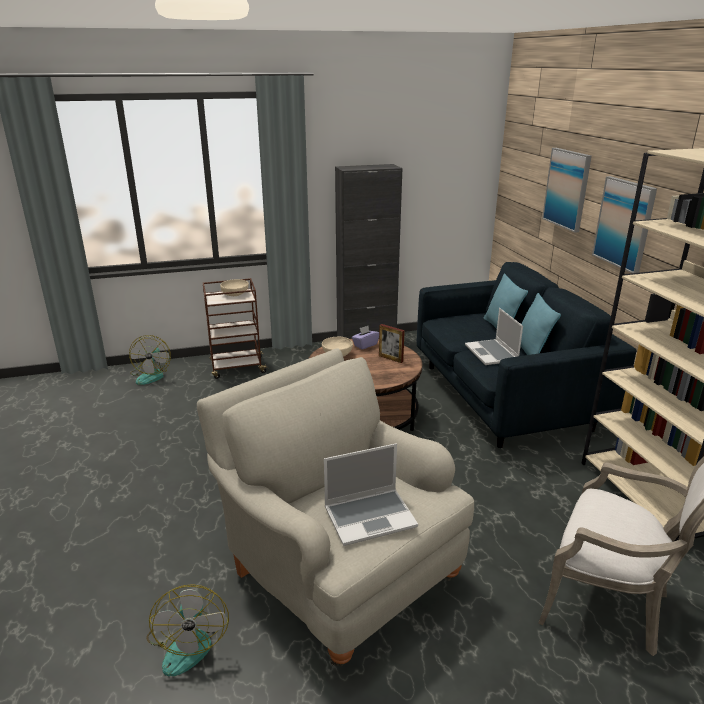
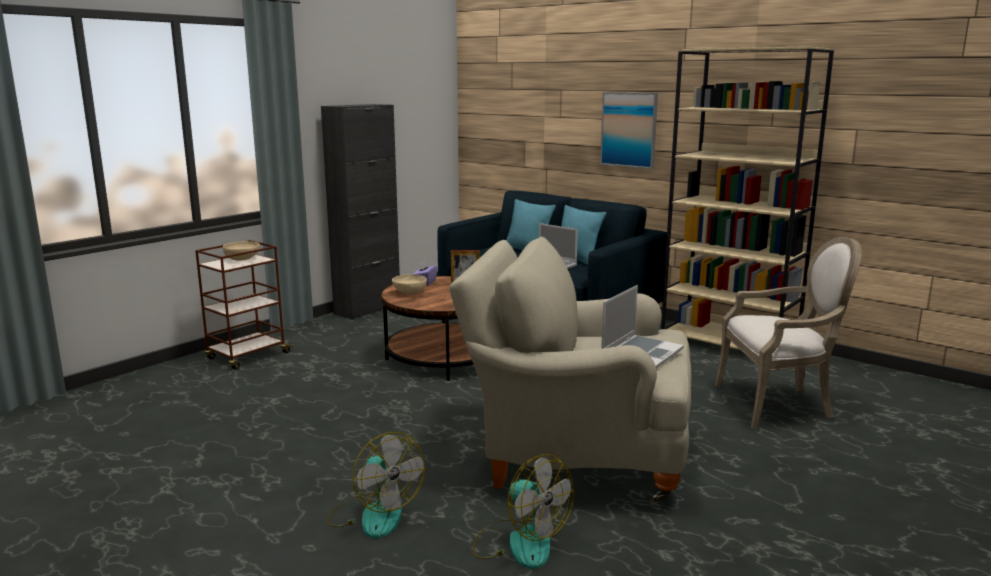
camera: 35 degrees left, 10 degrees down
fan [129,335,171,385] -> fan moved to [327,432,425,538]
picture [542,148,592,233] -> none

